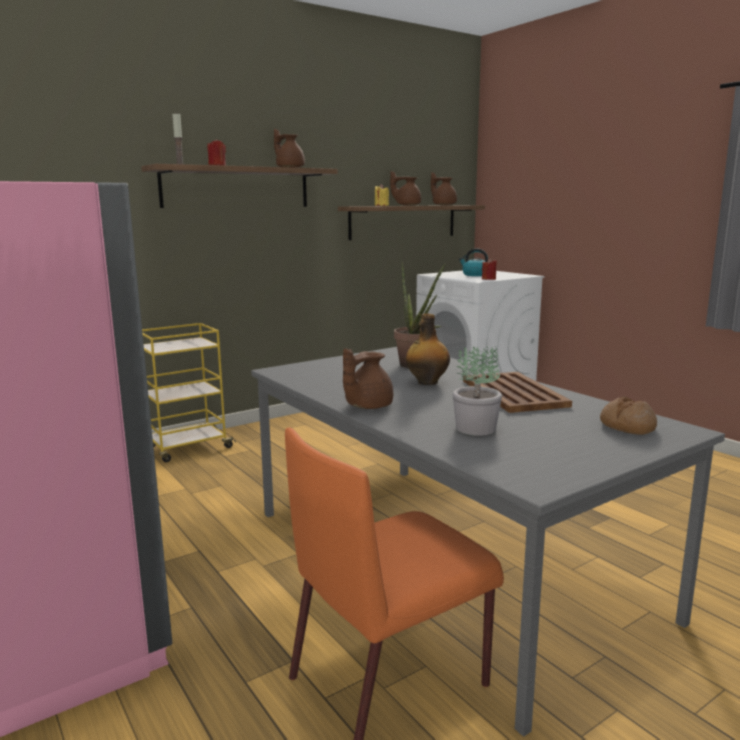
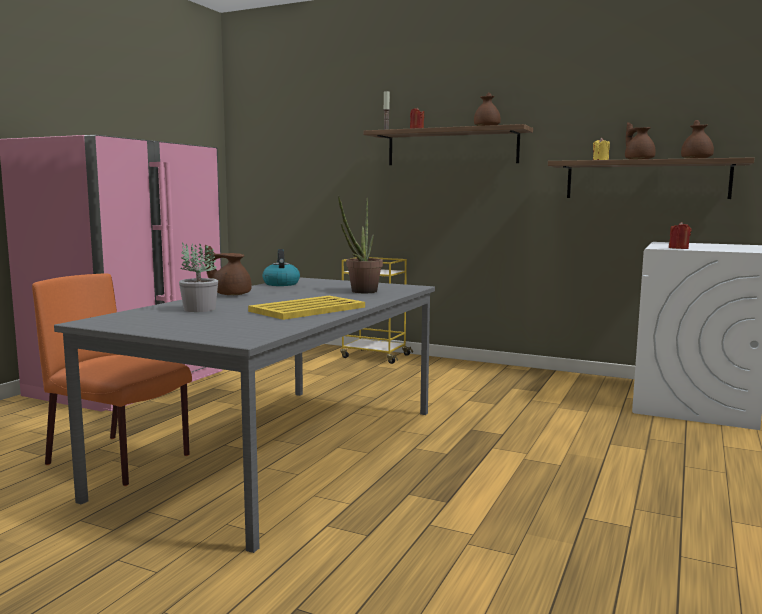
camera: 60 degrees right, 5 degrees down
bottle [406,313,450,385] -> none
kettle [459,249,488,276] -> kettle moved to [262,249,300,286]
brown tray [463,372,572,413] -> yellow tray [248,296,365,320]
bread [600,396,657,435] -> none

